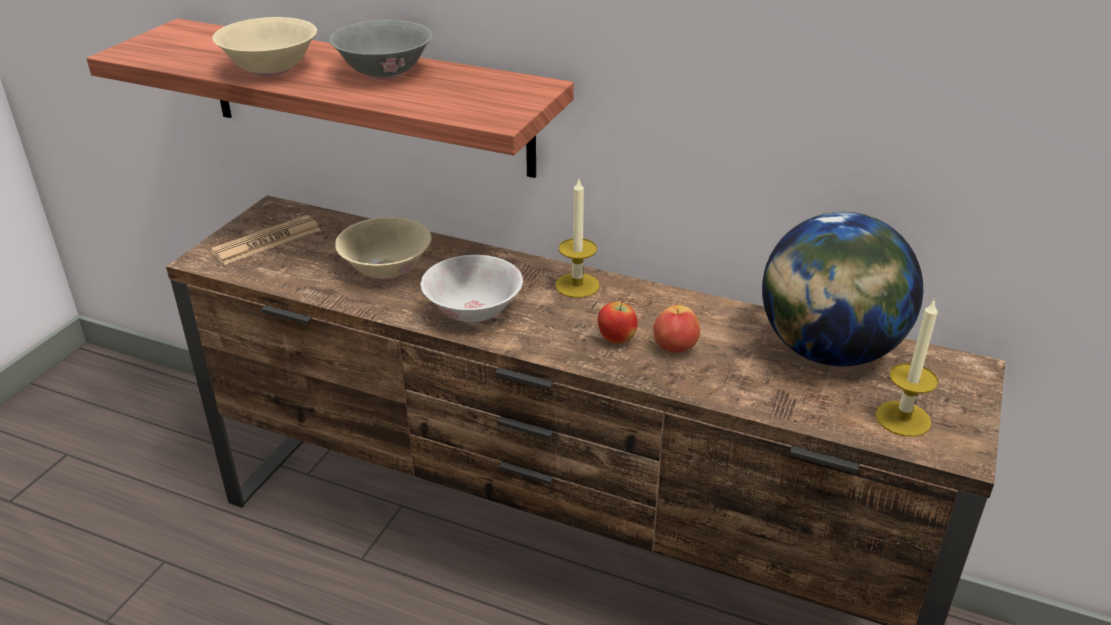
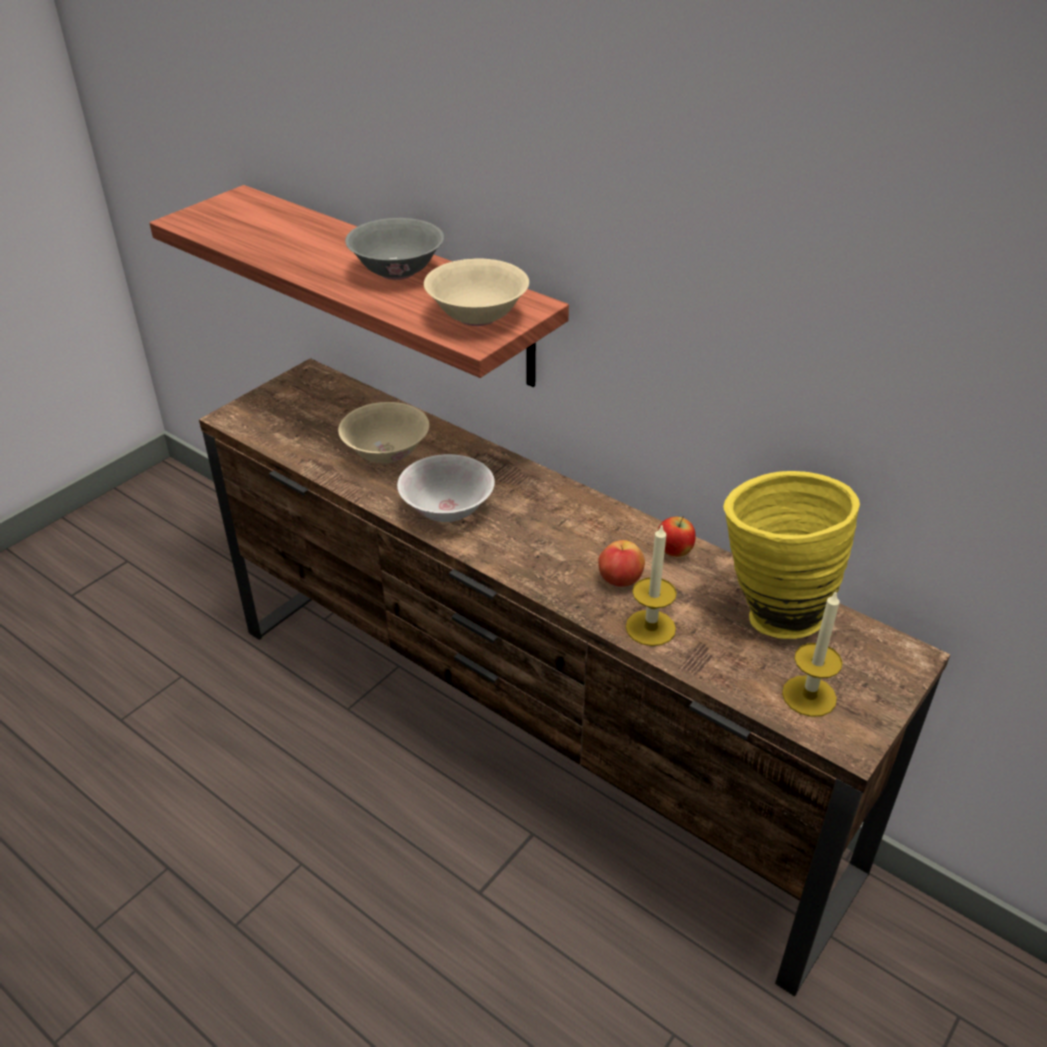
camera: 15 degrees right, 5 degrees up
newspaper [210,215,321,265] -> none
beige bowl [212,17,317,77] -> beige bowl moved to [424,258,529,326]
candle [555,179,600,298] -> candle moved to [626,524,677,646]
apple [598,299,638,344] -> apple moved to [658,516,696,557]
globe [762,212,923,367] -> yellow vase [723,471,860,639]

